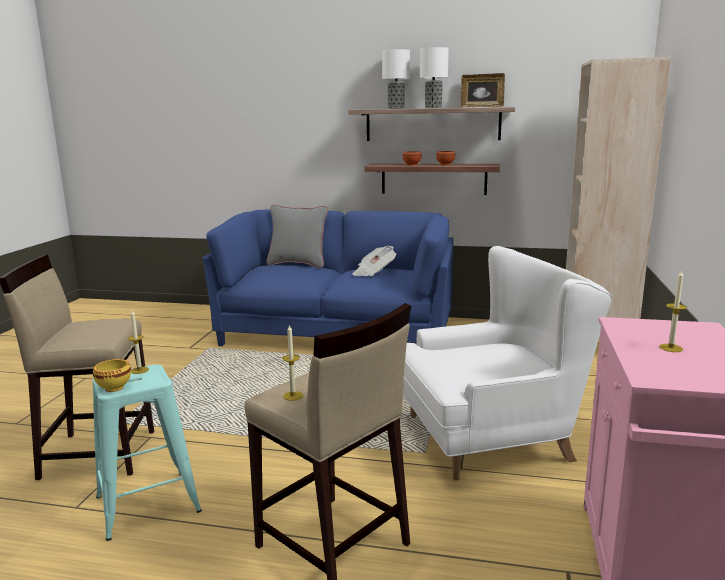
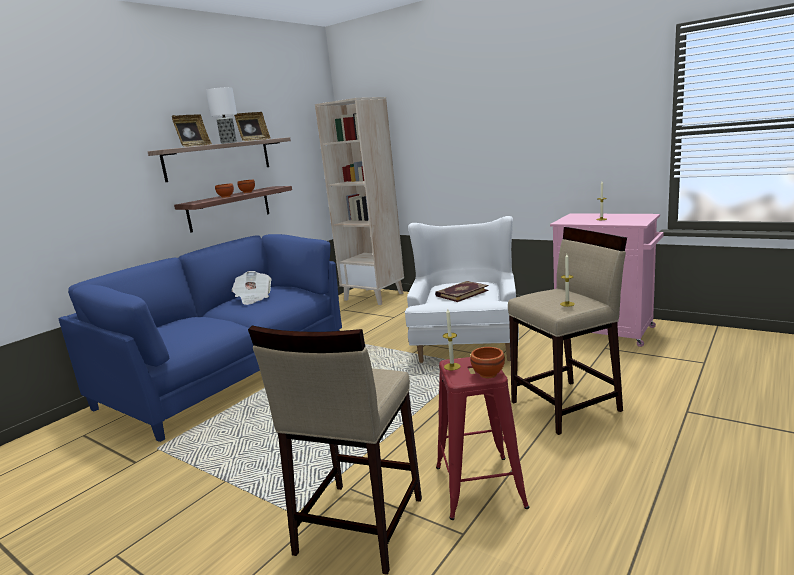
camera: 65 degrees left, 0 degrees up
turquoise stool [92,365,202,541] -> red stool [436,357,529,520]
yellow bowl [93,359,131,392] -> brown bowl [470,347,505,378]
grey pillow [267,204,328,268] -> none
table lamp [382,49,410,109] -> picture frame [172,114,212,147]
none -> book [435,281,489,302]

